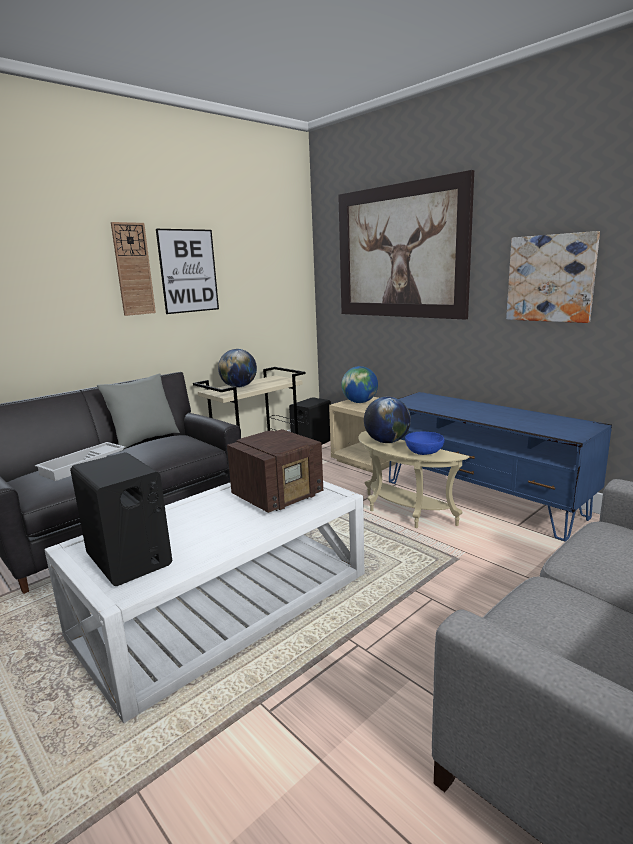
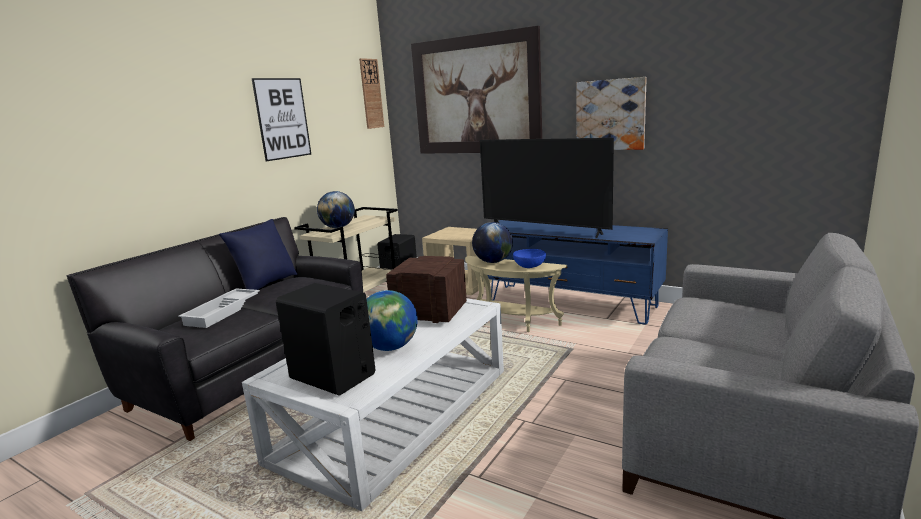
camera: 15 degrees left, 0 degrees up
grey pillow [97,374,180,451] -> blue pillow [219,219,297,290]
wall clock [111,222,156,316] -> wall clock moved to [359,58,384,129]
radio [227,429,323,513] -> radio turned 105 degrees counterclockwise [386,256,467,323]
globe [341,366,378,403] -> globe moved to [367,290,418,351]
none -> television [480,138,614,238]

